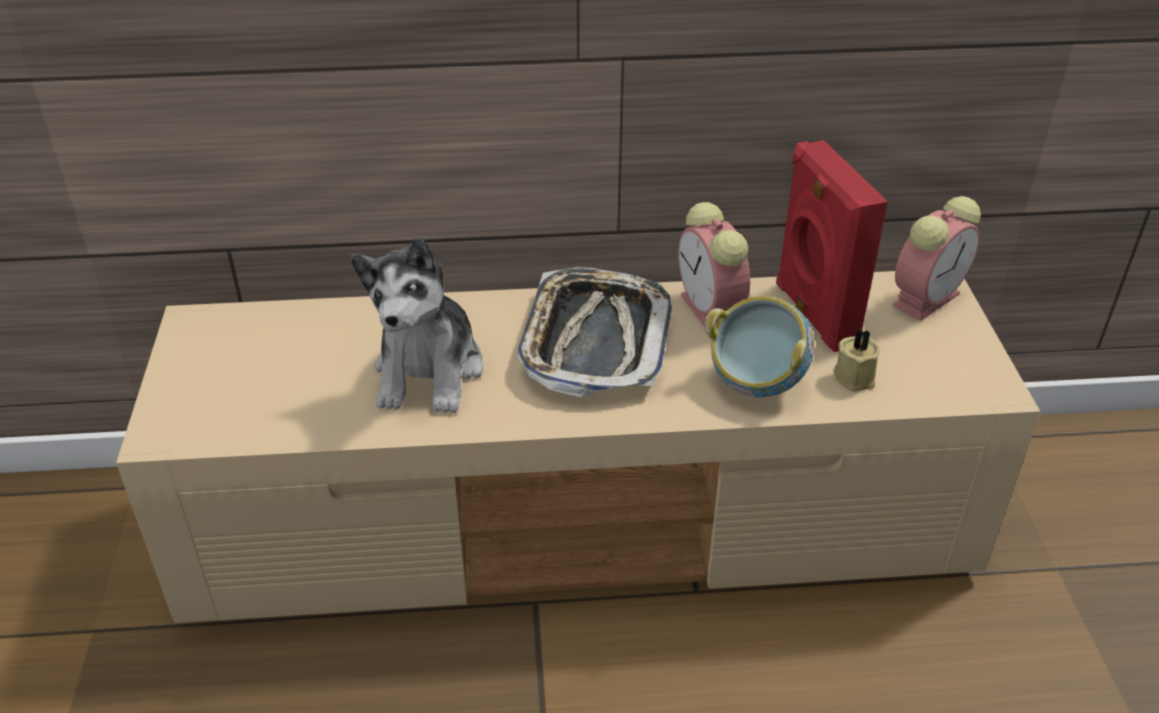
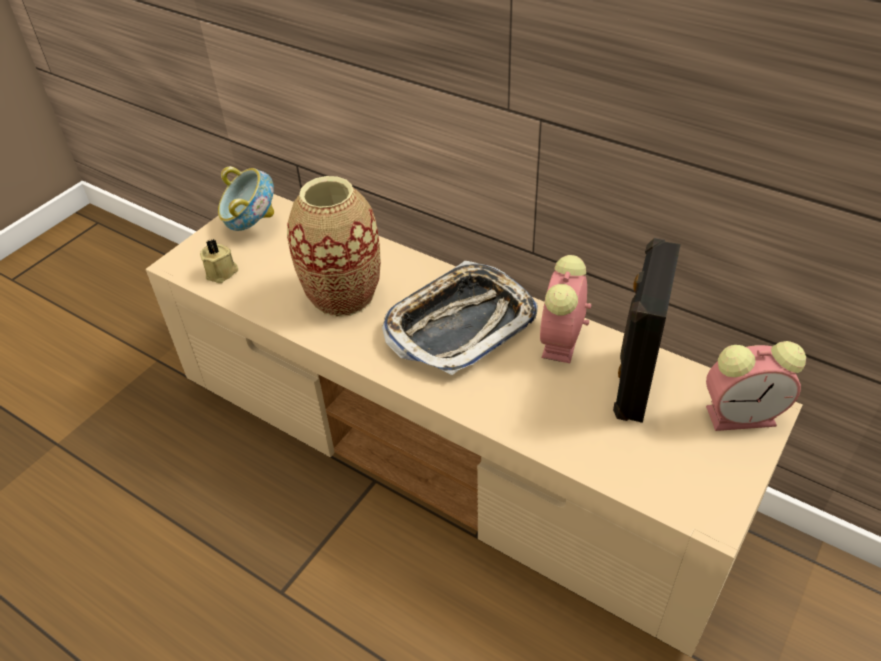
camera: 40 degrees right, 5 degrees up
plush toy [351,237,484,414] -> vase [287,176,381,317]
bowl [705,296,815,397] -> bowl moved to [218,166,274,231]
red speaker [776,140,888,352] -> black speaker [613,238,681,423]
beige candle [834,329,880,392] -> beige candle moved to [200,239,238,283]

